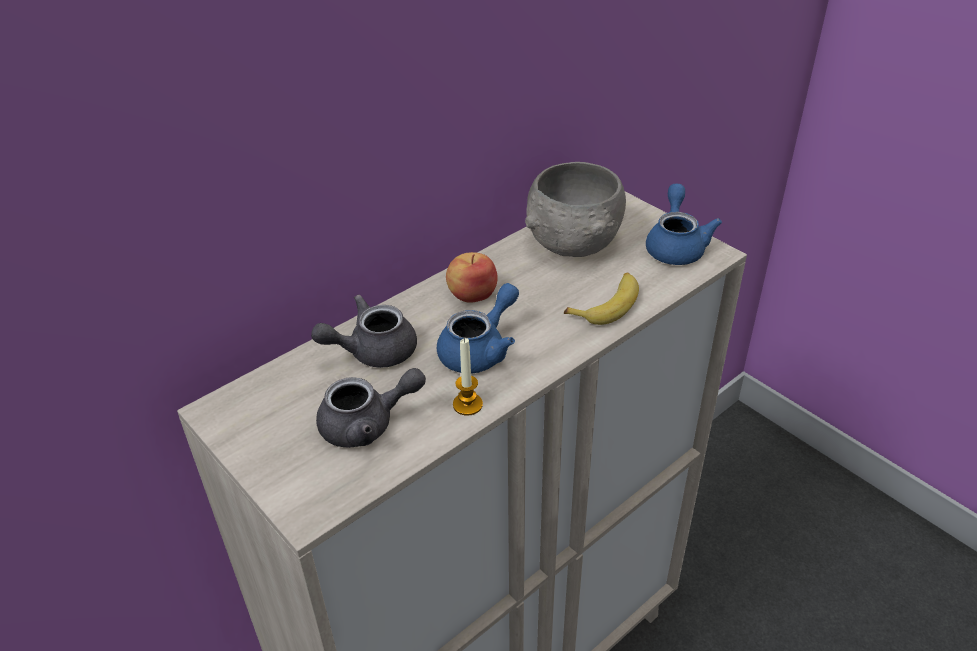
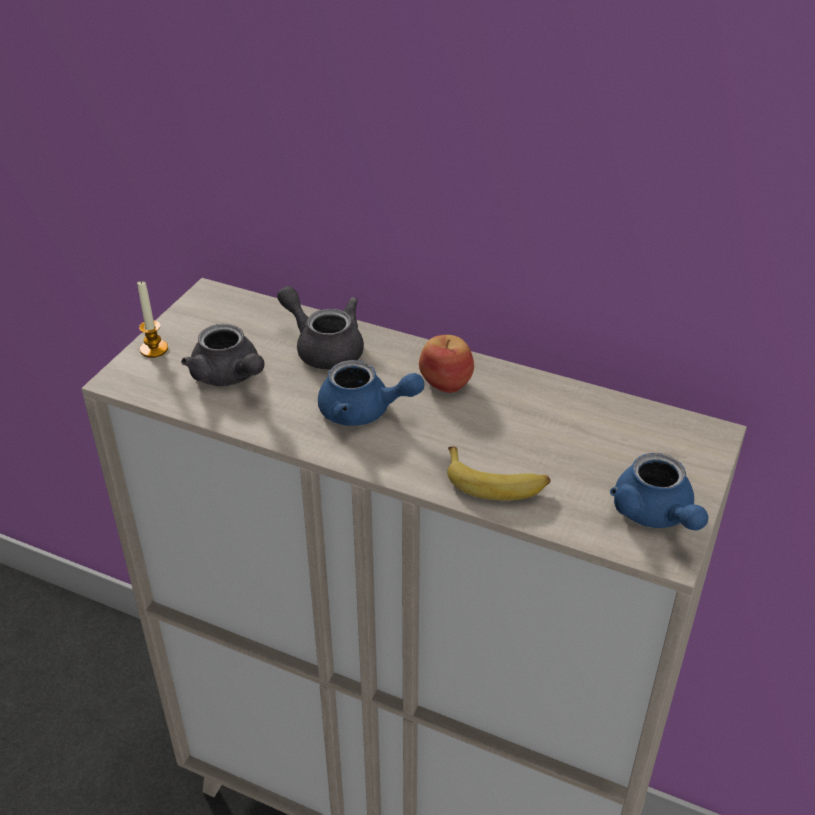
camera: 65 degrees right, 0 degrees up
candle [453,338,483,416] -> candle moved to [137,281,168,358]
grey bowl [525,162,626,257] -> none
blue teapot [646,184,722,265] -> blue teapot turned 90 degrees clockwise [610,453,708,530]

